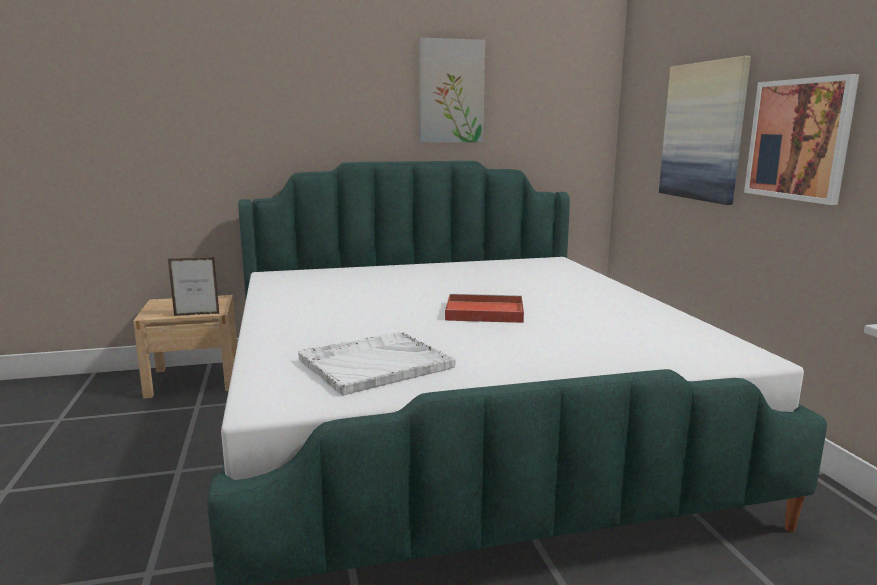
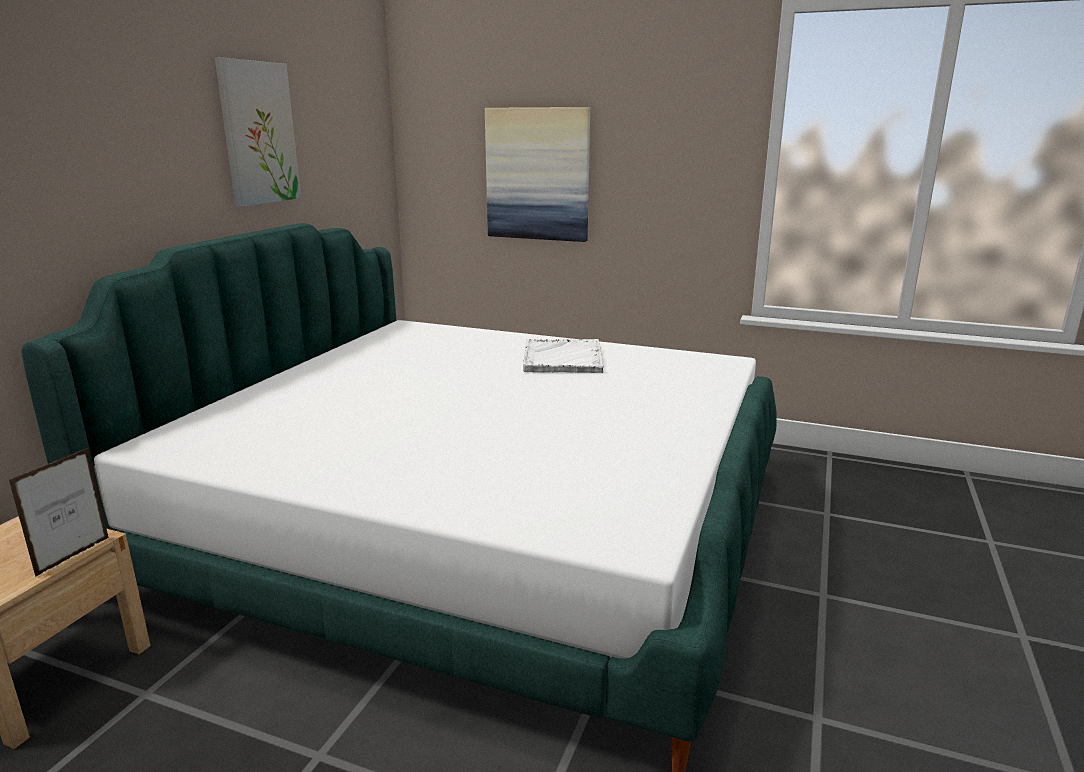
camera: 55 degrees left, 5 degrees up
white tray [298,332,456,396] -> white tray moved to [523,339,604,373]
red tray [445,294,524,323] -> none
picture [744,74,859,205] -> none

